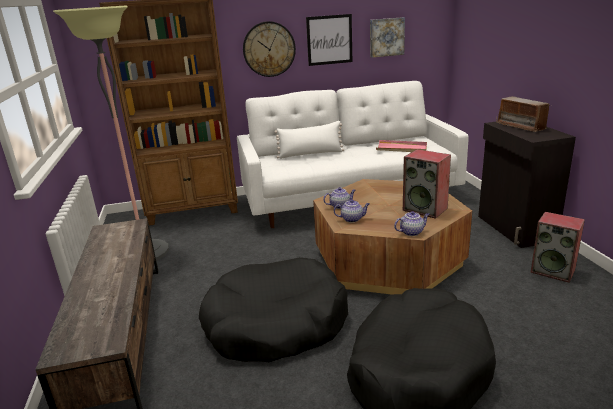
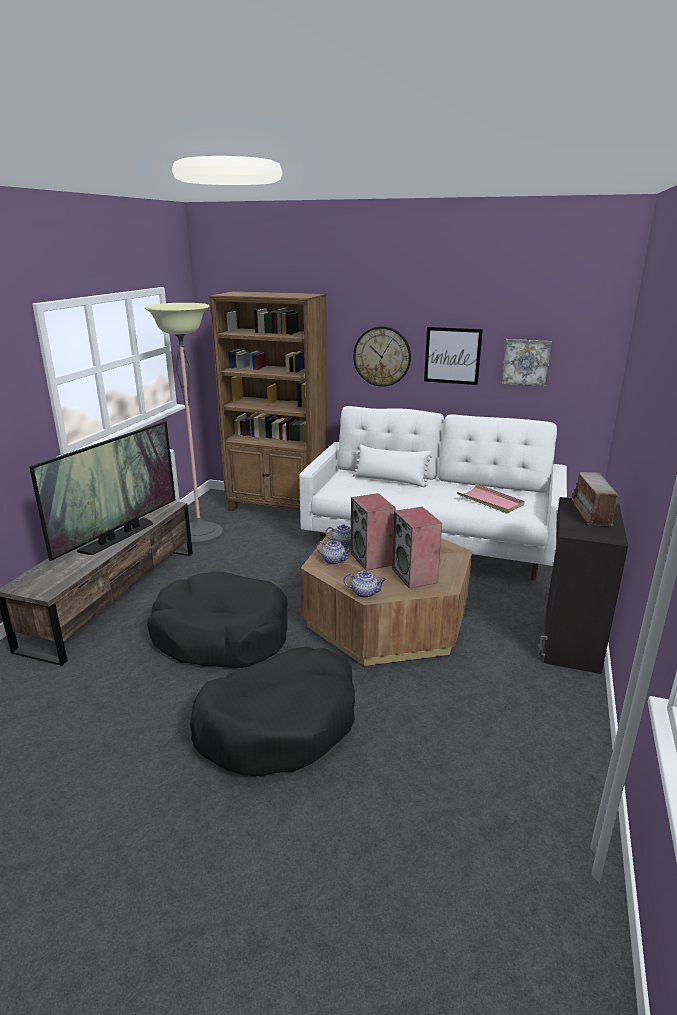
camera: 30 degrees right, 0 degrees up
speaker [530,212,585,283] -> speaker moved to [351,493,396,571]
none -> television [29,421,176,561]

